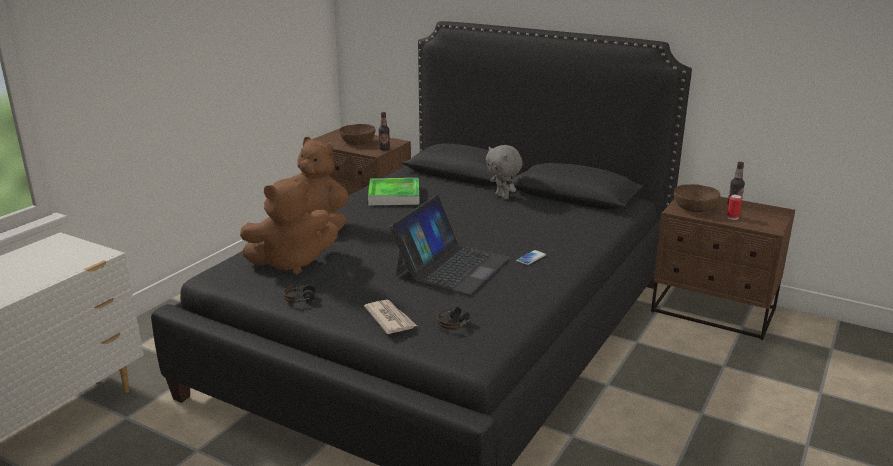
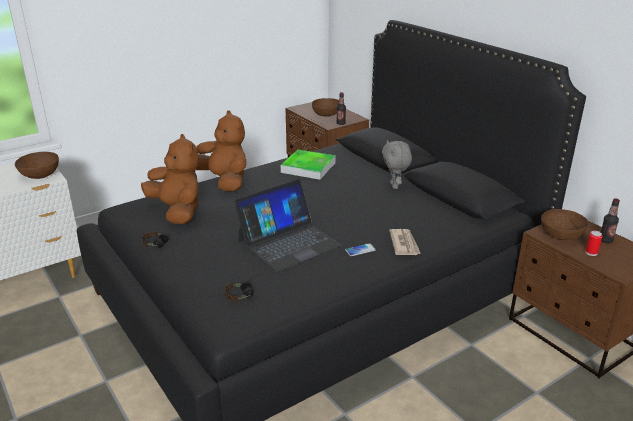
camera: 25 degrees right, 5 degrees up
brown plush toy [240,180,338,275] -> brown plush toy turned 135 degrees counterclockwise [141,134,199,224]
newspaper [364,300,417,334] -> newspaper moved to [389,229,421,255]
none -> brown bowl [15,152,59,179]

